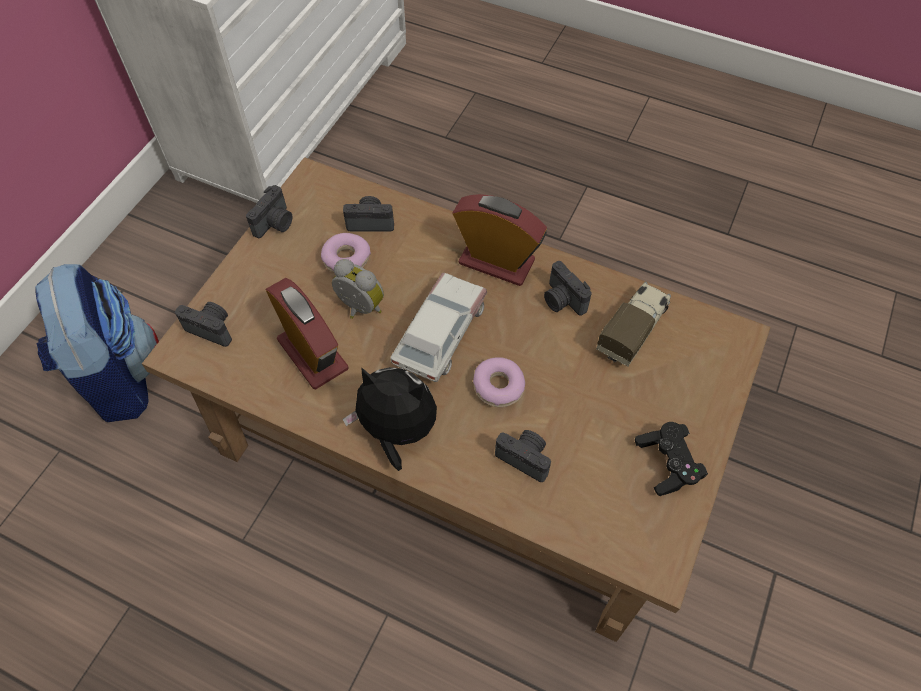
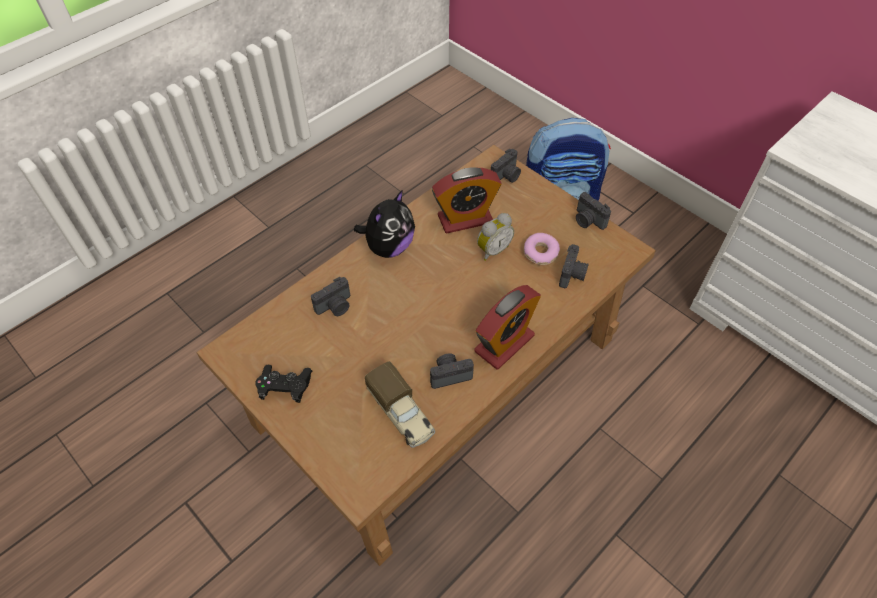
camera: 110 degrees right, 5 degrees down
toy car [390,272,487,382] -> none
donut [473,358,525,407] -> none

